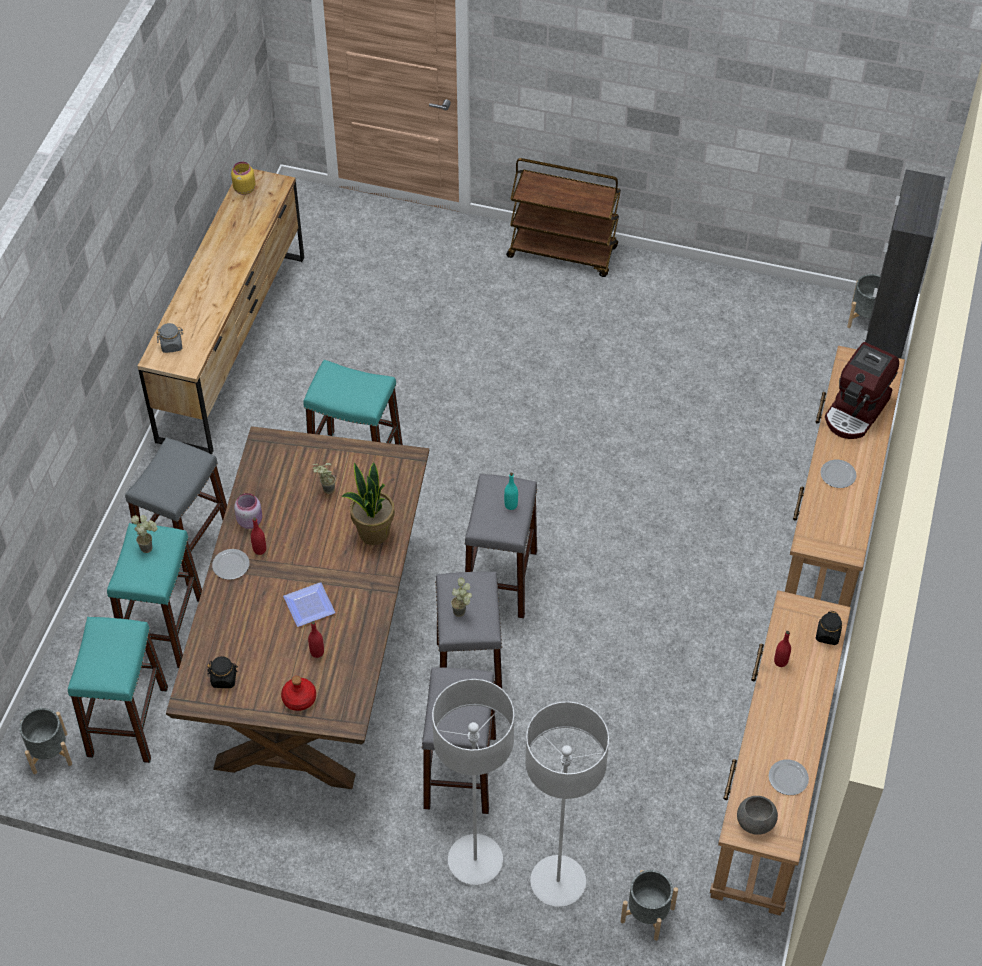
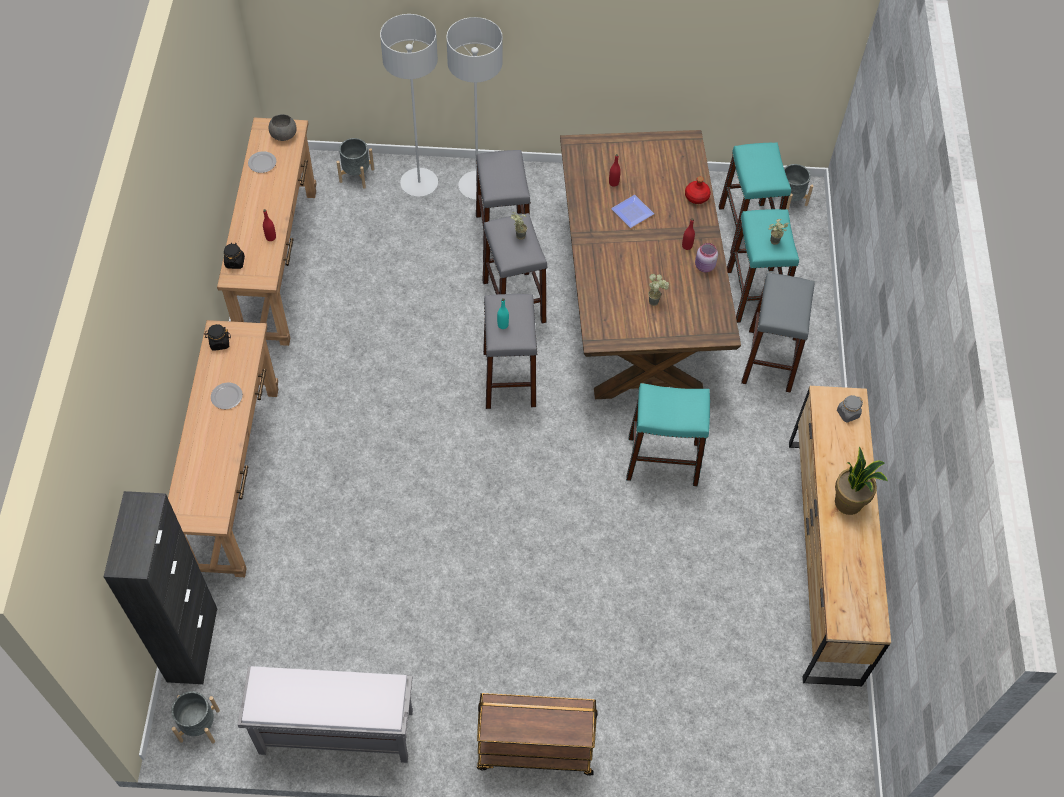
camera: 165 degrees right, 5 degrees up
black jar [207,656,238,688] -> black jar moved to [204,324,231,351]
plate [212,549,249,580] -> none
yellow jar [231,162,256,195] -> none
red bottle [281,676,316,711] -> red bottle moved to [685,176,711,204]
potted plant [342,462,395,545] -> potted plant moved to [835,446,888,515]
coffee machine [825,342,899,439] -> none
none -> grey bench [237,666,413,763]

